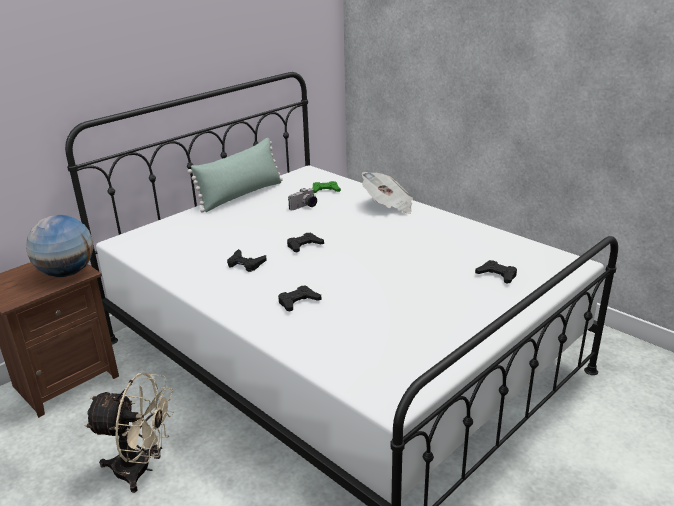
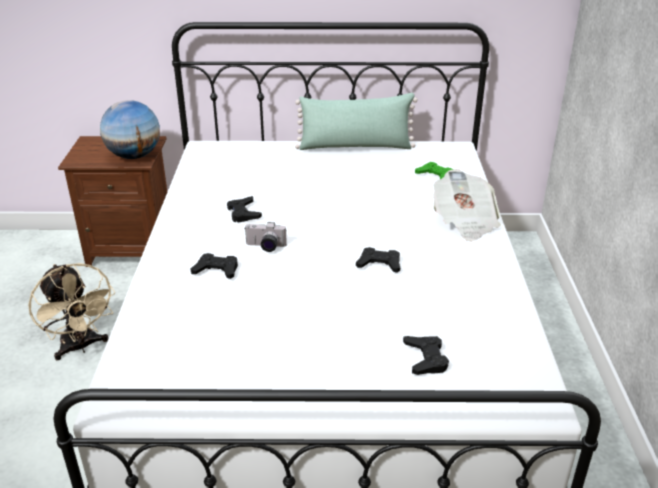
camera: 45 degrees right, 5 degrees up
black game controller [287,233,324,252] -> black game controller moved to [356,247,400,273]
camera [288,188,317,210] -> camera moved to [245,222,287,252]

